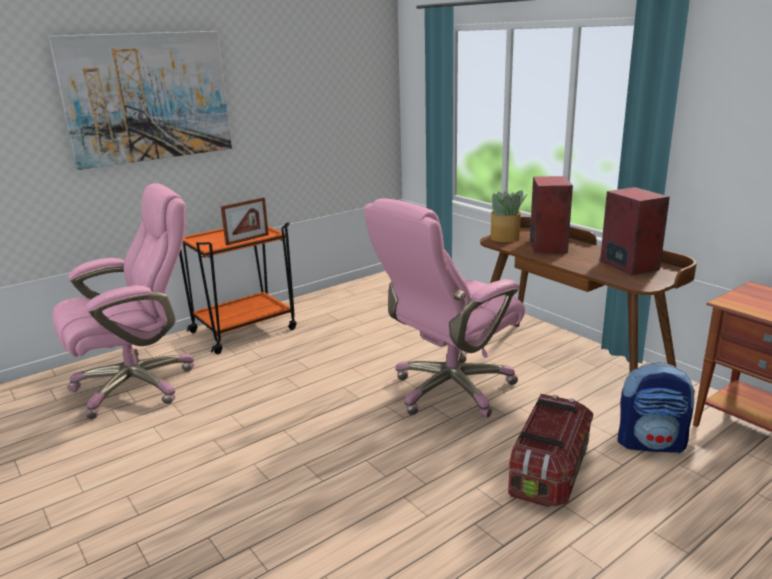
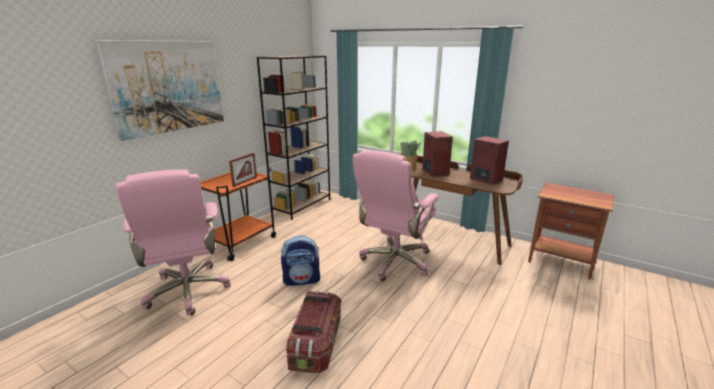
camera: 20 degrees left, 0 degrees up
pink office chair [52,183,194,419] -> pink office chair turned 120 degrees clockwise [116,170,231,316]
storage box [508,394,593,507] -> storage box moved to [286,291,341,373]
backpack [617,362,695,453] -> backpack moved to [281,235,320,286]
none -> beige bookcase [257,55,330,220]

